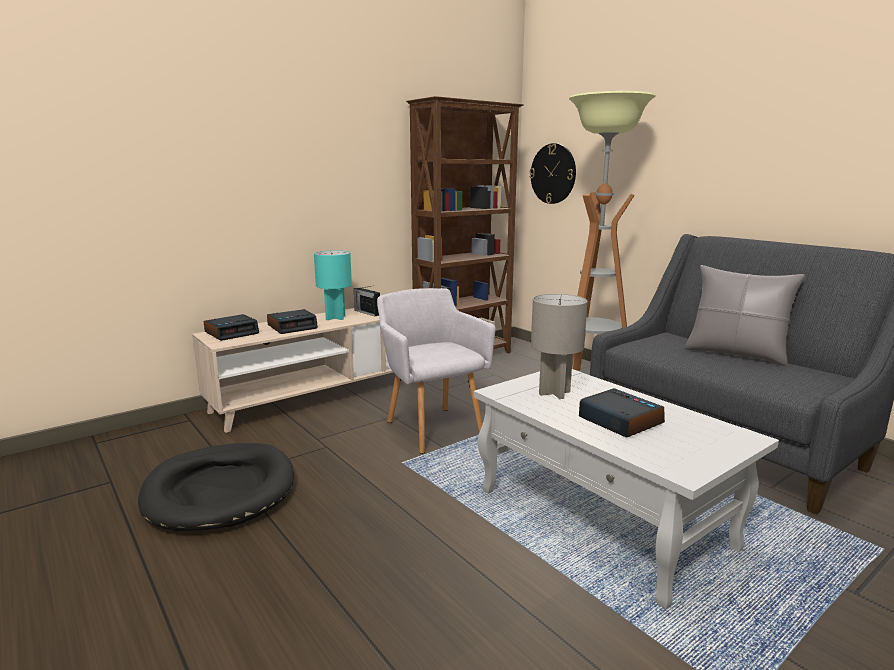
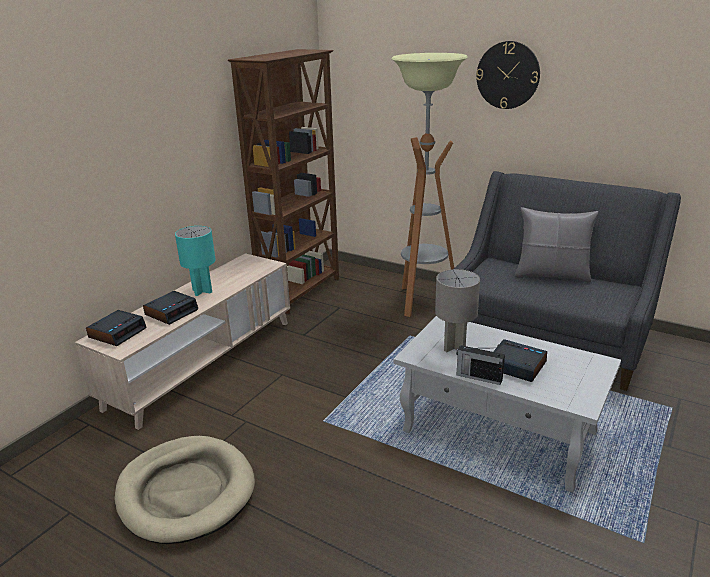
camera: 20 degrees left, 10 degrees up
black dog bed [138,443,294,531] -> beige dog bed [114,436,255,544]
radio [354,286,380,316] -> radio moved to [456,345,505,385]
grey armchair [377,288,496,454] -> none
wall clock [529,143,576,204] -> wall clock moved to [476,41,540,109]

